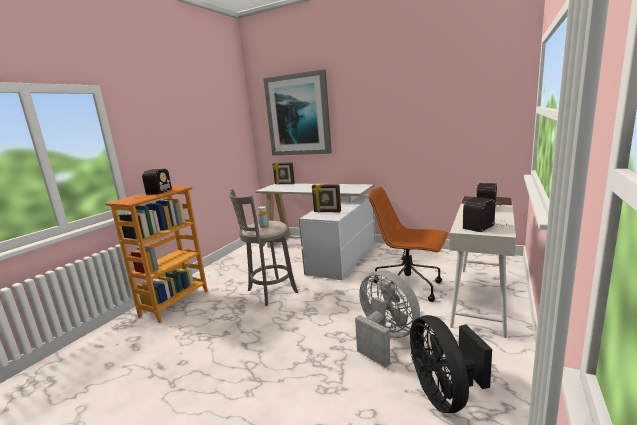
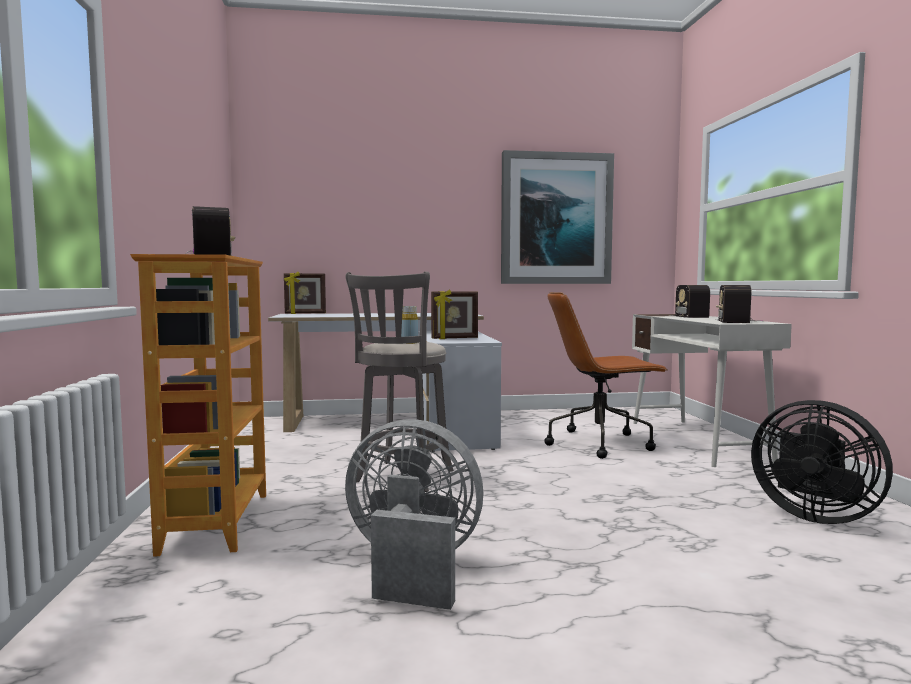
camera: 35 degrees left, 10 degrees down
picture [263,70,332,155] -> picture moved to [501,150,614,284]
grey fan [355,270,420,368] -> grey fan moved to [345,419,484,610]

